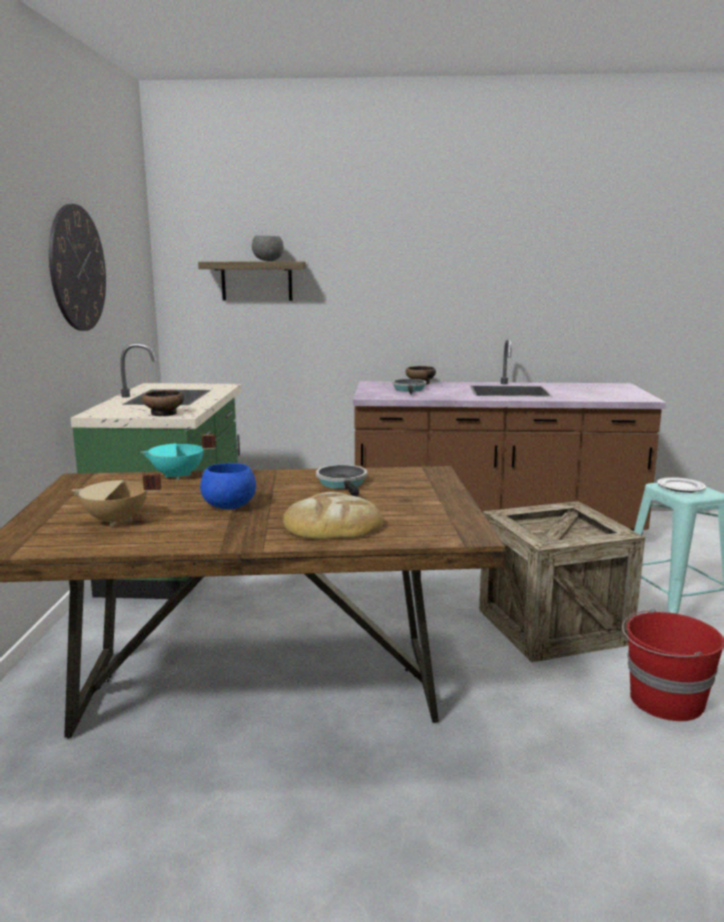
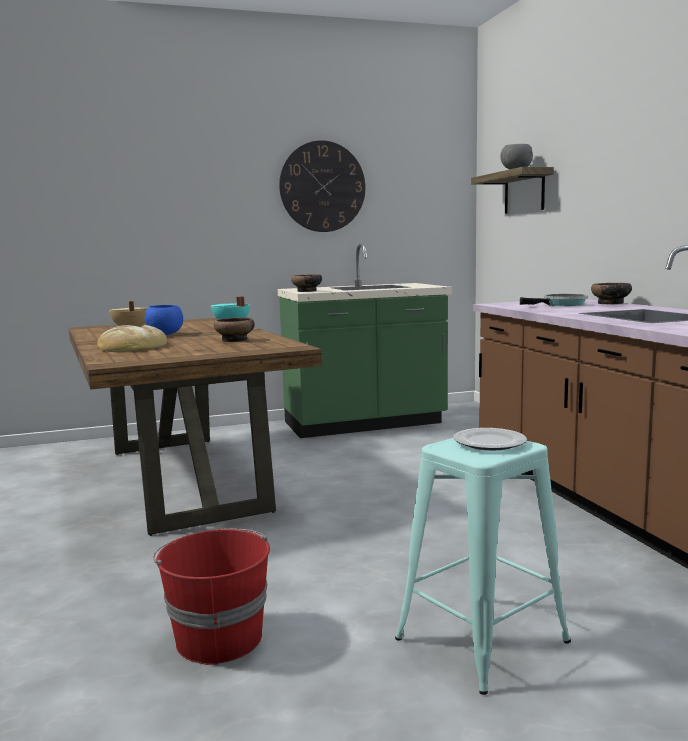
camera: 70 degrees right, 5 degrees down
frying pan [316,465,367,497] -> bowl [214,318,255,342]
crate [479,501,645,662] -> none

